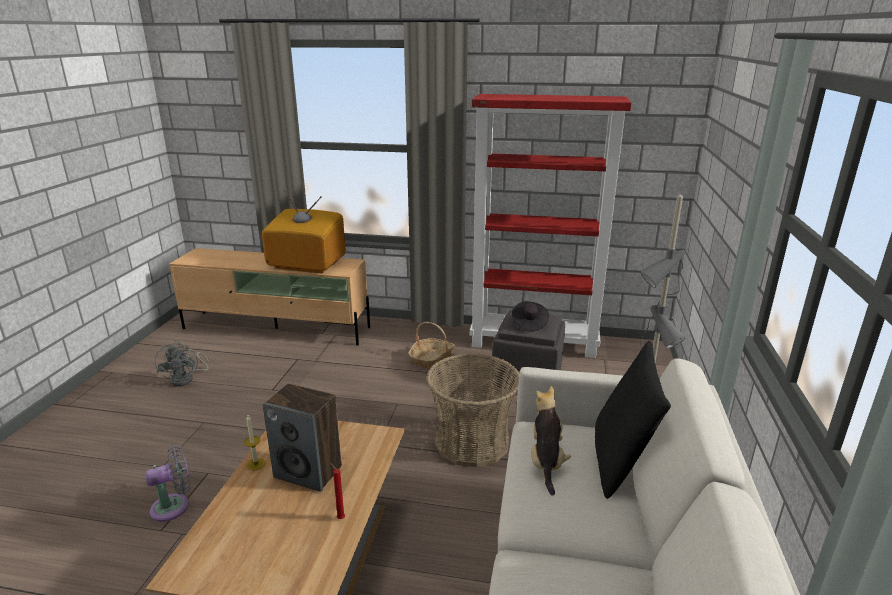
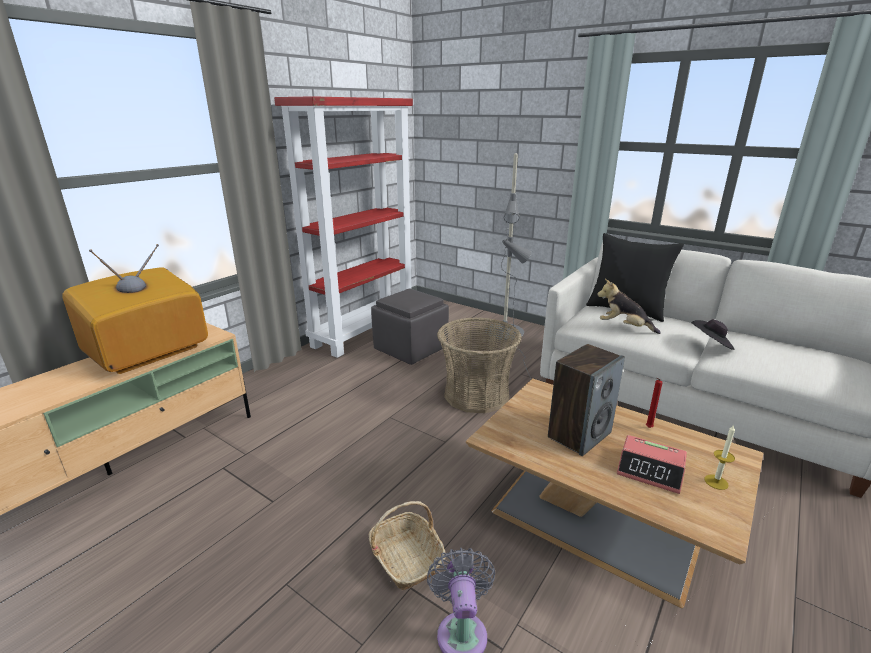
camera: 65 degrees left, 0 degrees up
grey fan [155,341,209,386] -> none
candle [244,416,265,470] -> candle moved to [705,425,735,490]
basket [408,322,455,369] -> basket moved to [369,501,446,591]
black hat [512,301,549,332] -> black hat moved to [691,319,735,350]
none -> alarm clock [617,435,687,494]

